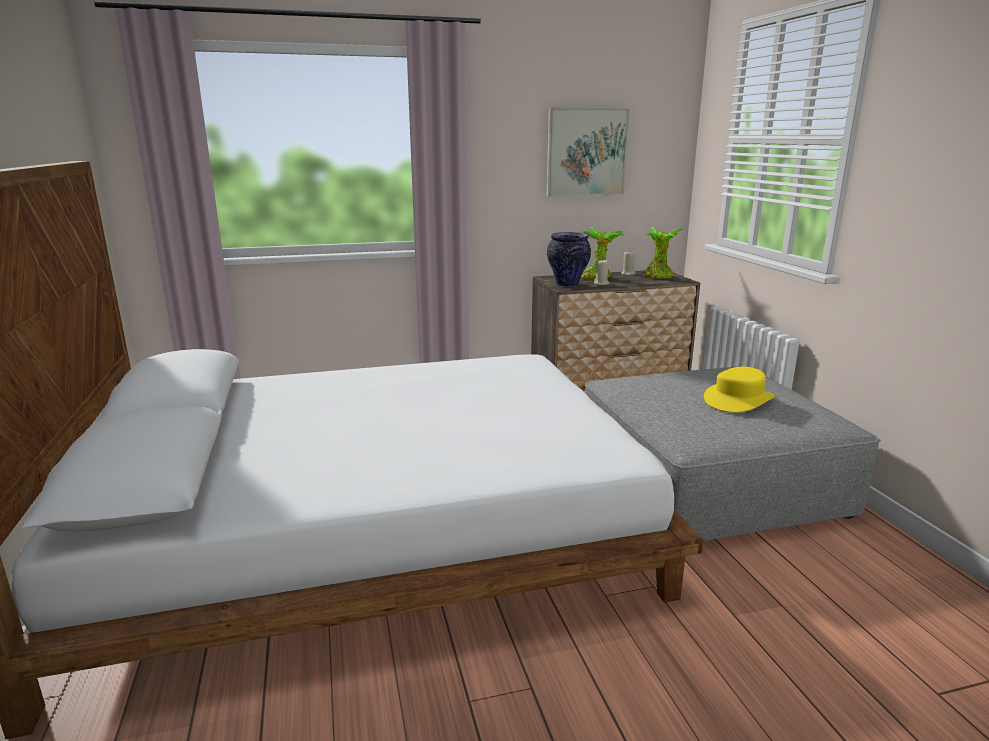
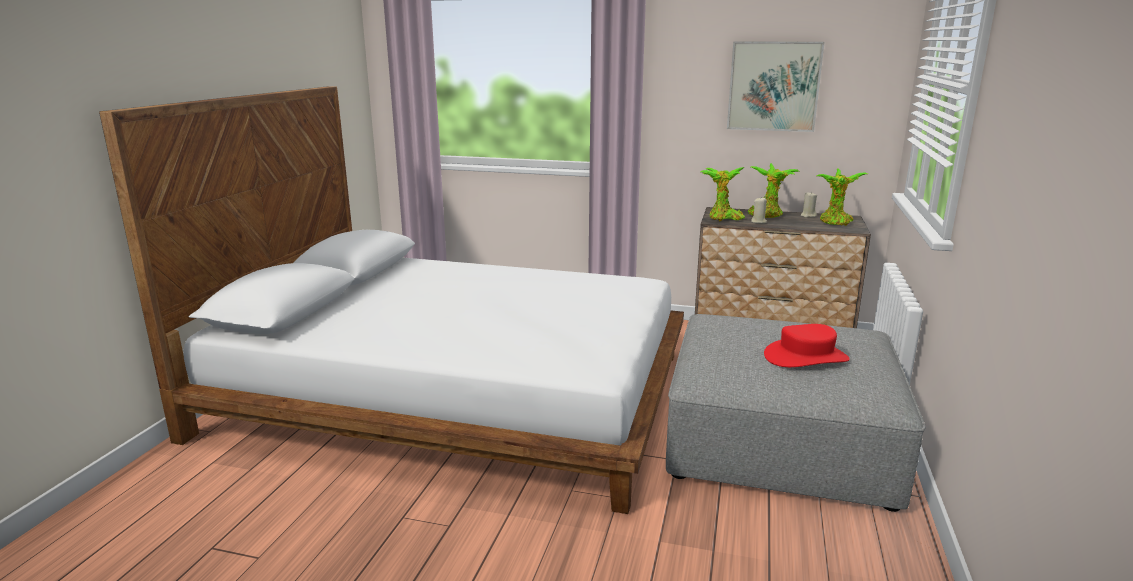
camera: 30 degrees right, 0 degrees up
vase [547,232,591,287] -> potted plant [701,167,745,221]
yellow hat [704,367,775,413] -> red hat [764,324,850,367]

